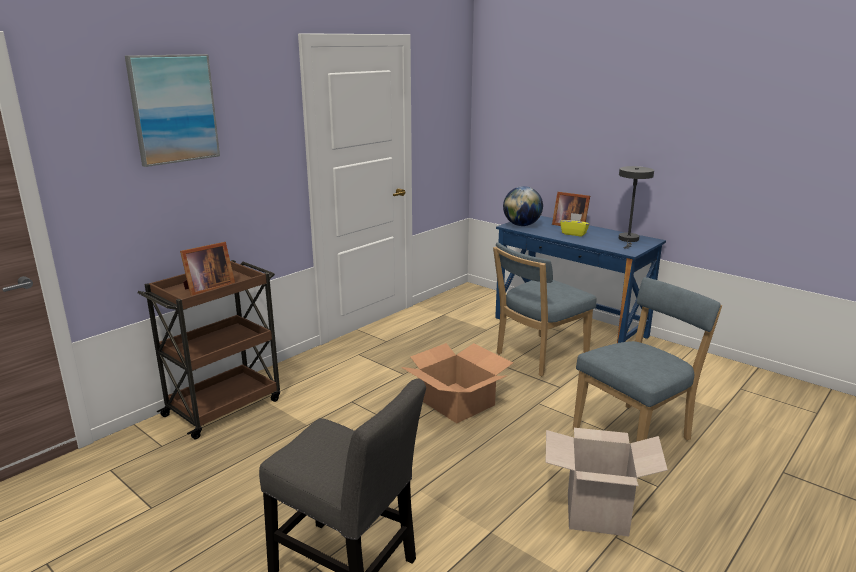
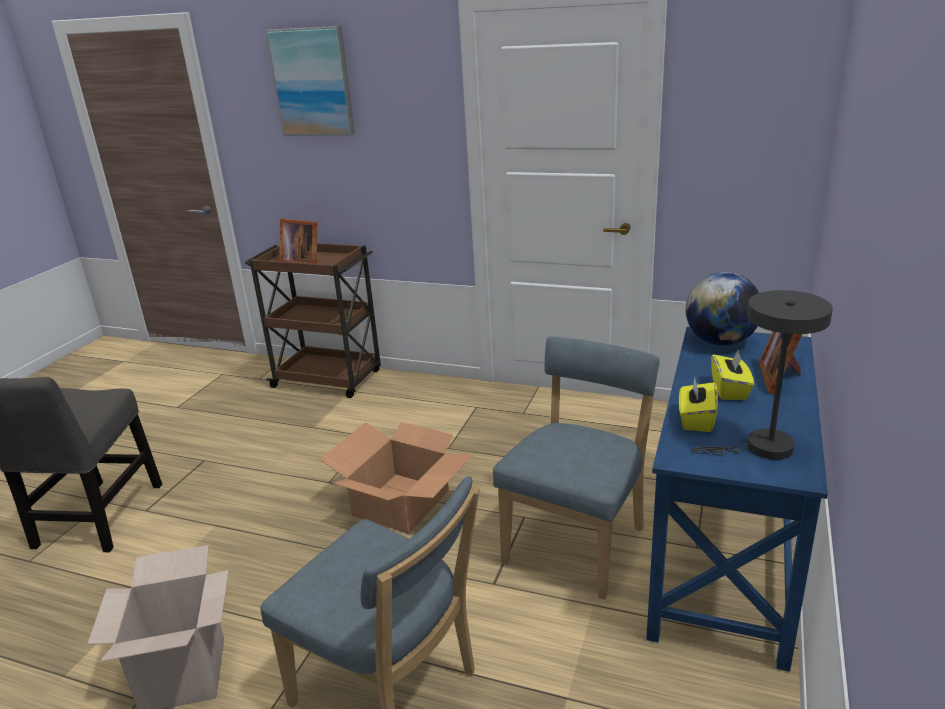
camera: 70 degrees right, 5 degrees up
blue chair [493,242,596,376] -> blue chair turned 90 degrees clockwise [493,336,660,600]
none -> yellow tissue box [679,376,718,432]

